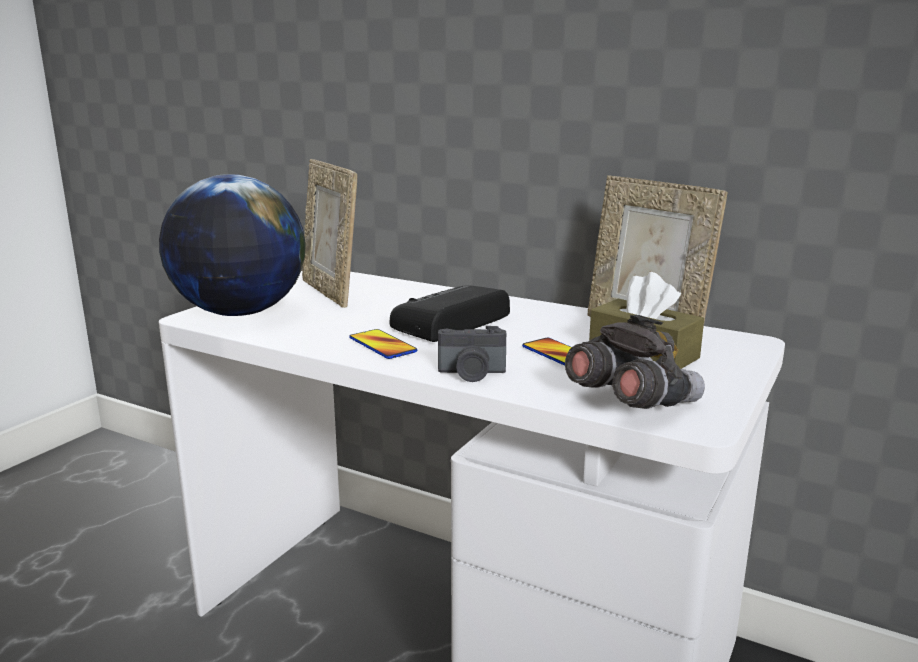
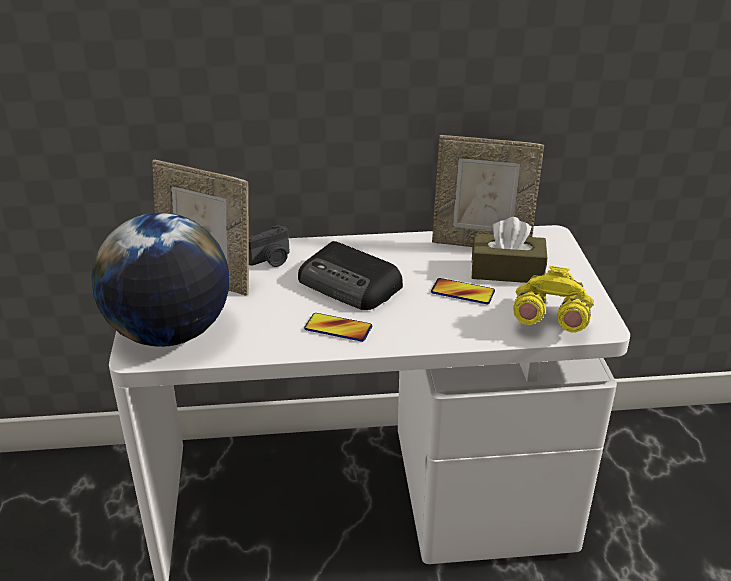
camera: 35 degrees left, 15 degrees up
radio [390,285,510,342] -> radio turned 60 degrees counterclockwise [298,241,403,310]
camera [438,326,506,382] -> camera moved to [249,225,289,267]
grey binoculars [565,314,705,409] -> yellow binoculars [513,266,594,333]

